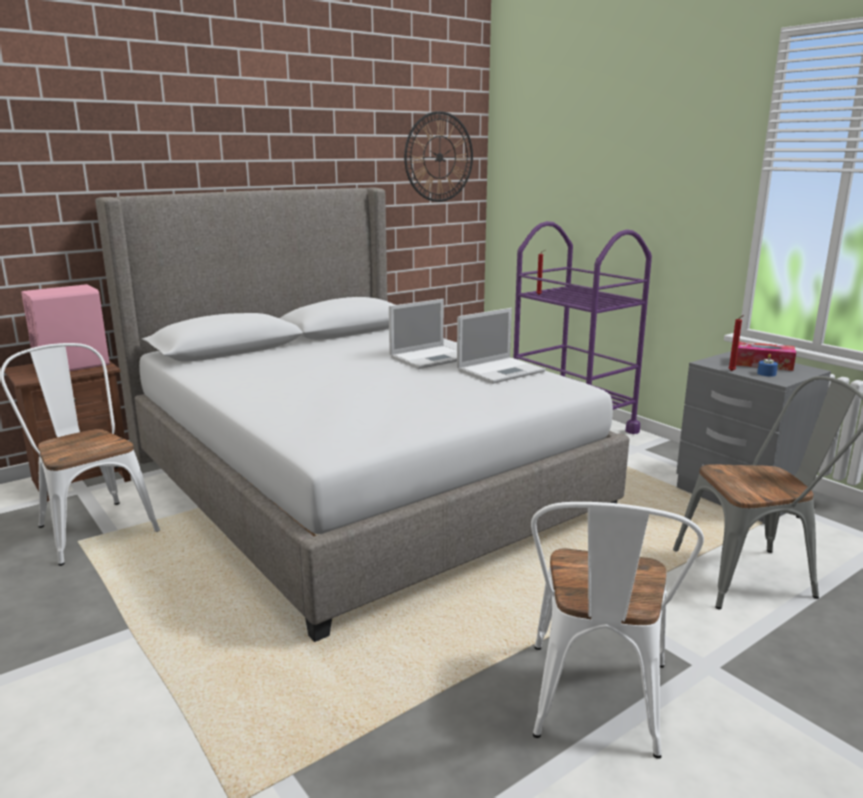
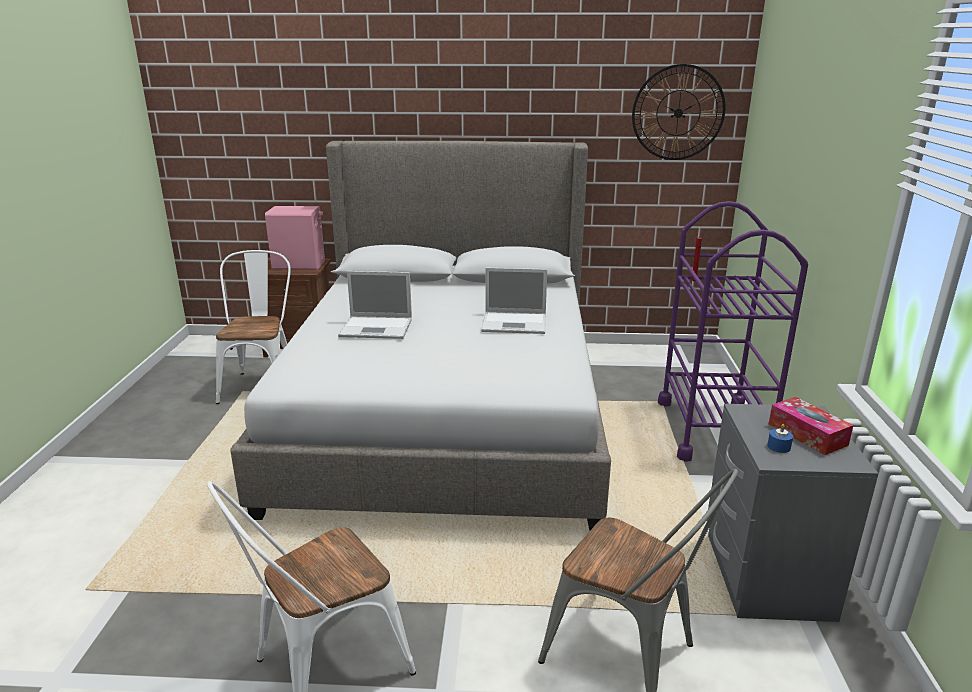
camera: 40 degrees right, 5 degrees up
laptop [457,308,545,384] -> laptop moved to [338,271,412,339]
red candle [729,315,744,371] -> none

